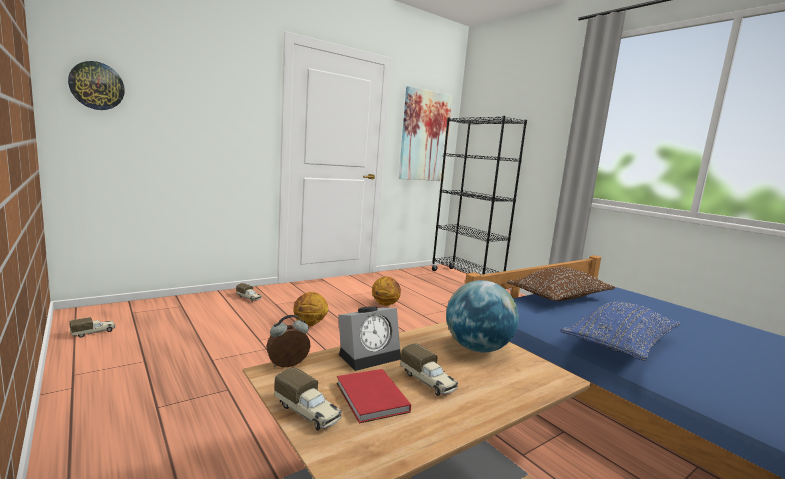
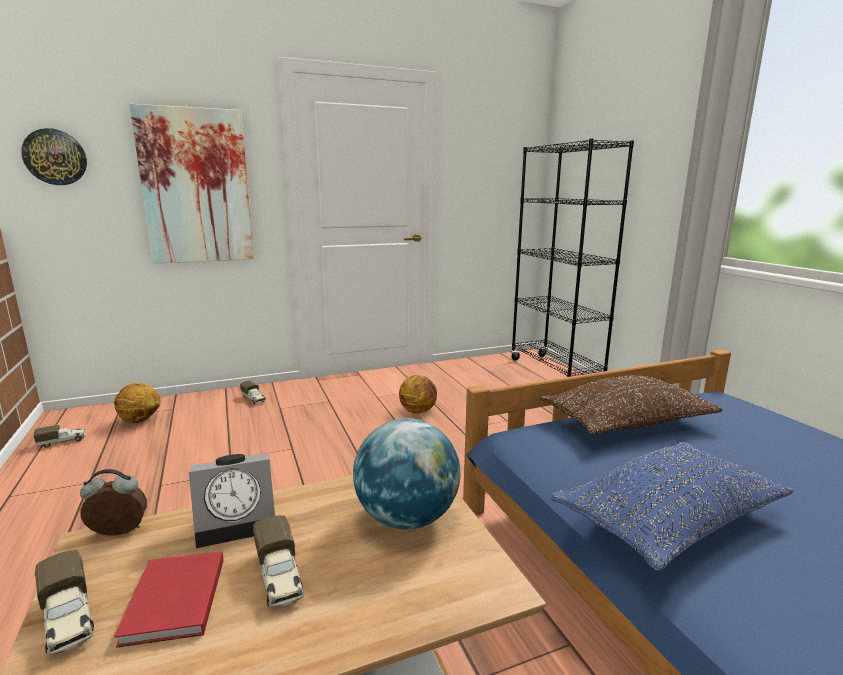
camera: 15 degrees right, 5 degrees up
basketball [293,292,328,326] -> basketball moved to [114,383,160,423]
picture [399,86,452,181] -> picture moved to [130,104,254,264]

